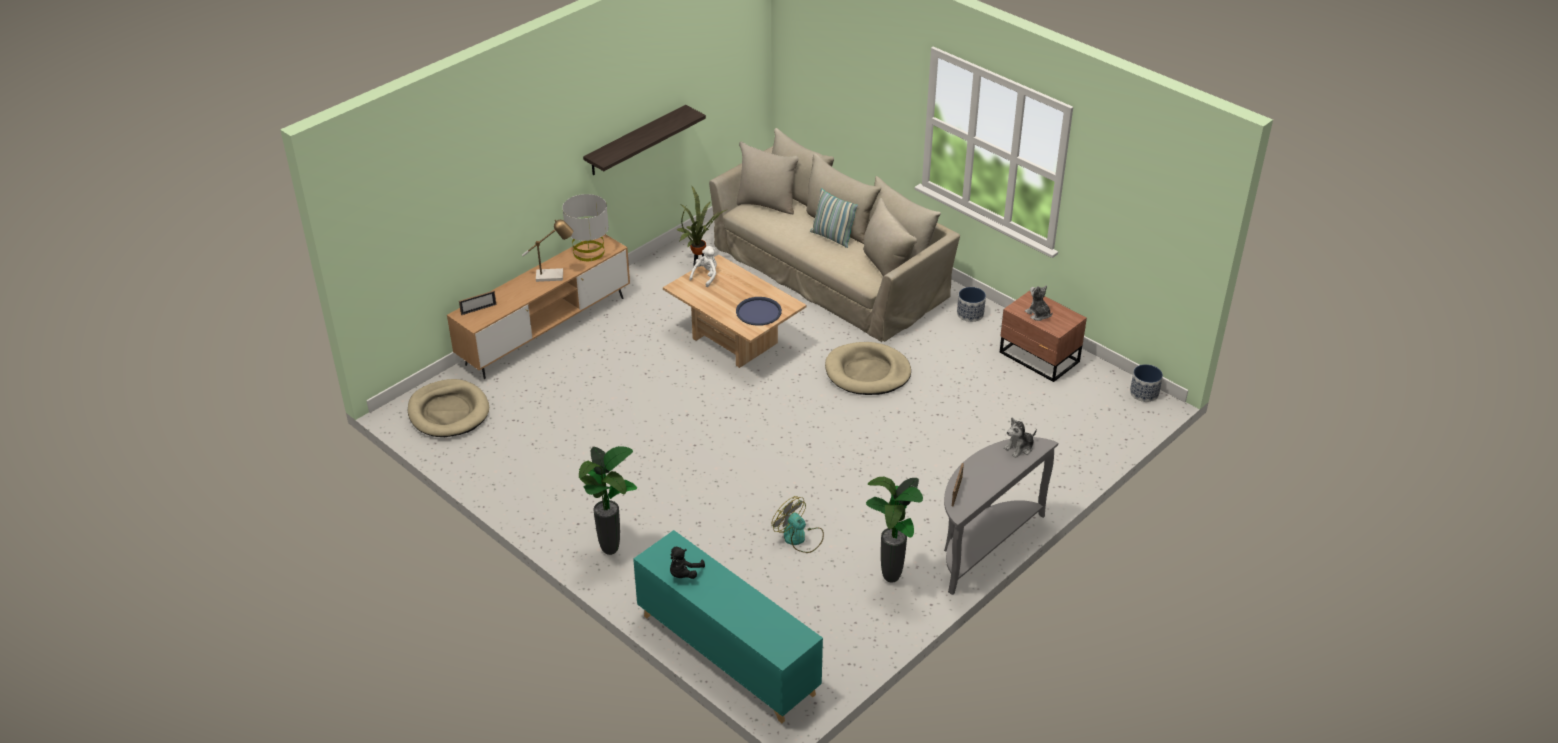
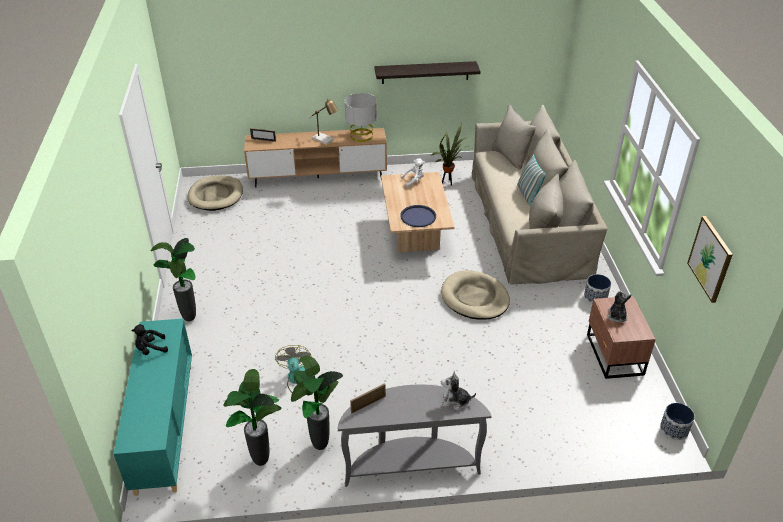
camera: 40 degrees right, 0 degrees up
none -> potted plant [223,369,281,466]
none -> picture [687,216,733,303]

